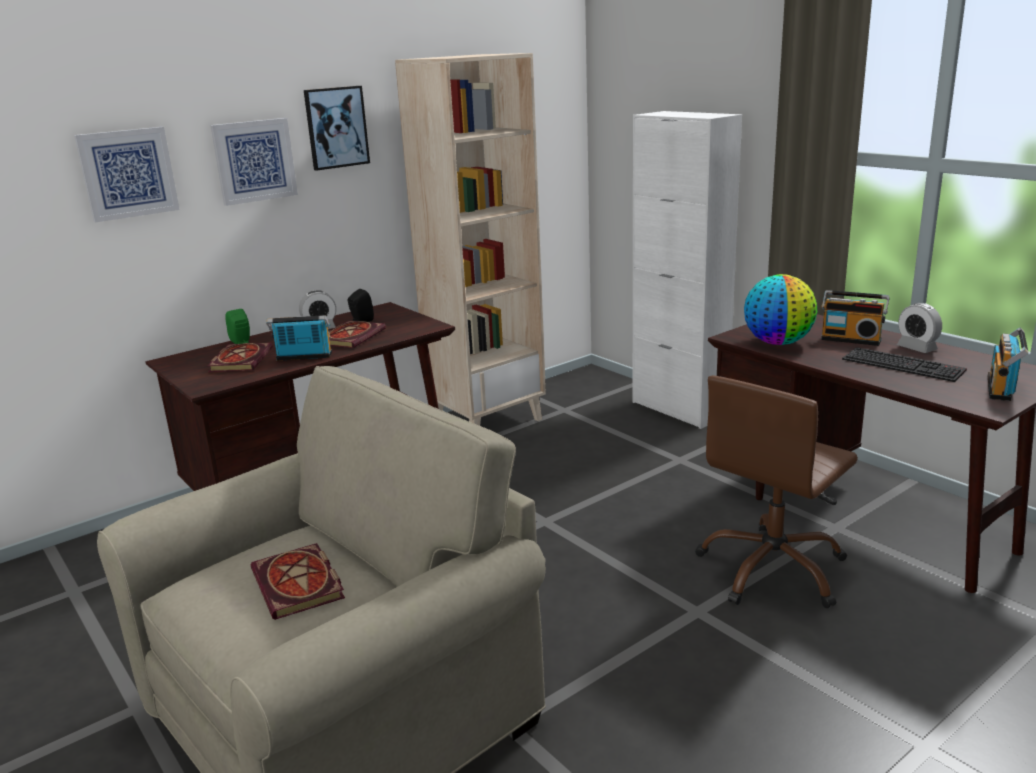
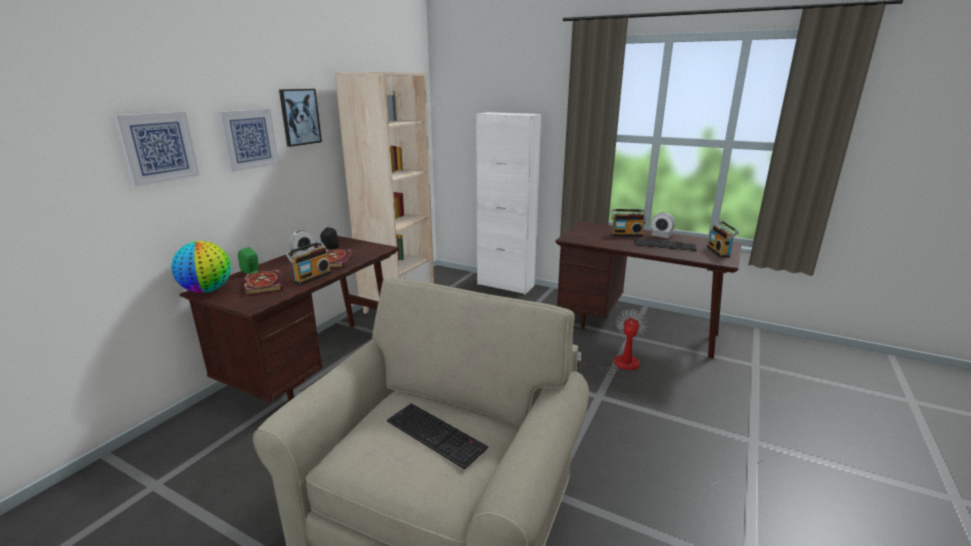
camera: 25 degrees left, 0 degrees up
book [251,543,345,620] -> keyboard [387,403,488,470]
radio [266,315,332,361] -> radio turned 150 degrees clockwise [285,241,332,285]
brown office chair [695,375,858,608] -> fan [577,309,648,375]
globe [744,274,817,345] -> globe moved to [171,241,231,293]

